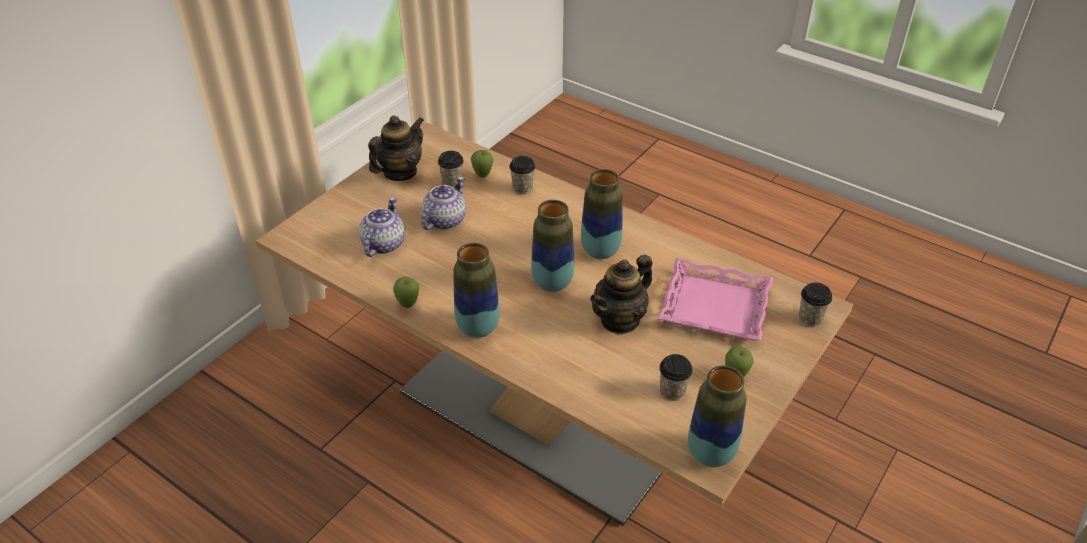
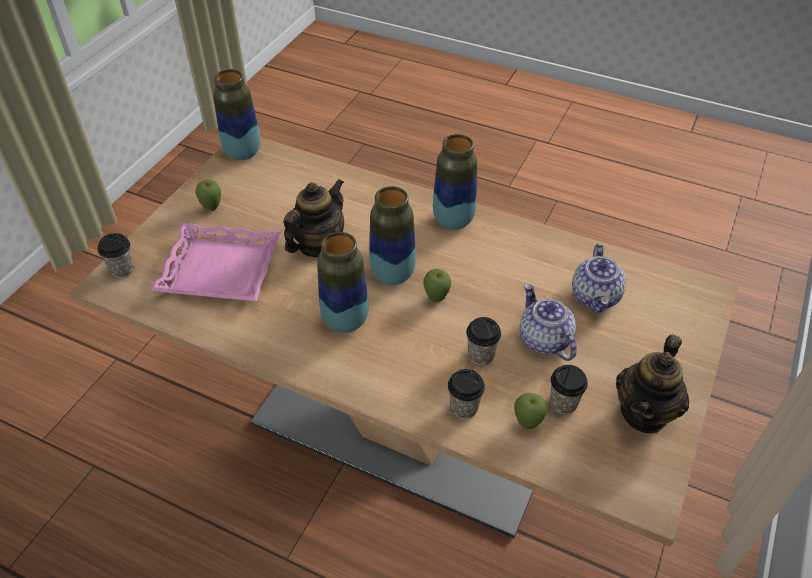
camera: 170 degrees right, 5 degrees up
apple [393,277,419,308] -> apple moved to [423,269,451,302]
teapot [421,177,466,230] -> teapot turned 135 degrees clockwise [520,284,577,361]
cup [659,354,693,401] -> cup moved to [466,317,501,365]

